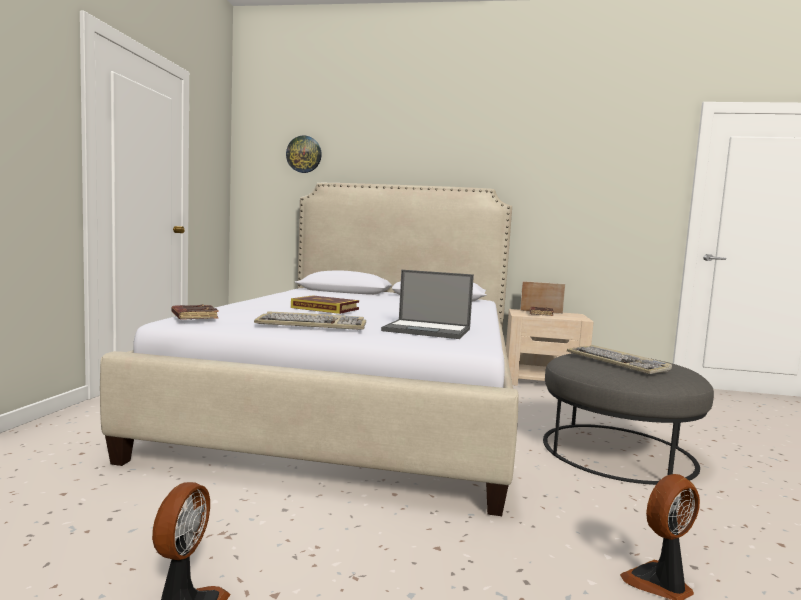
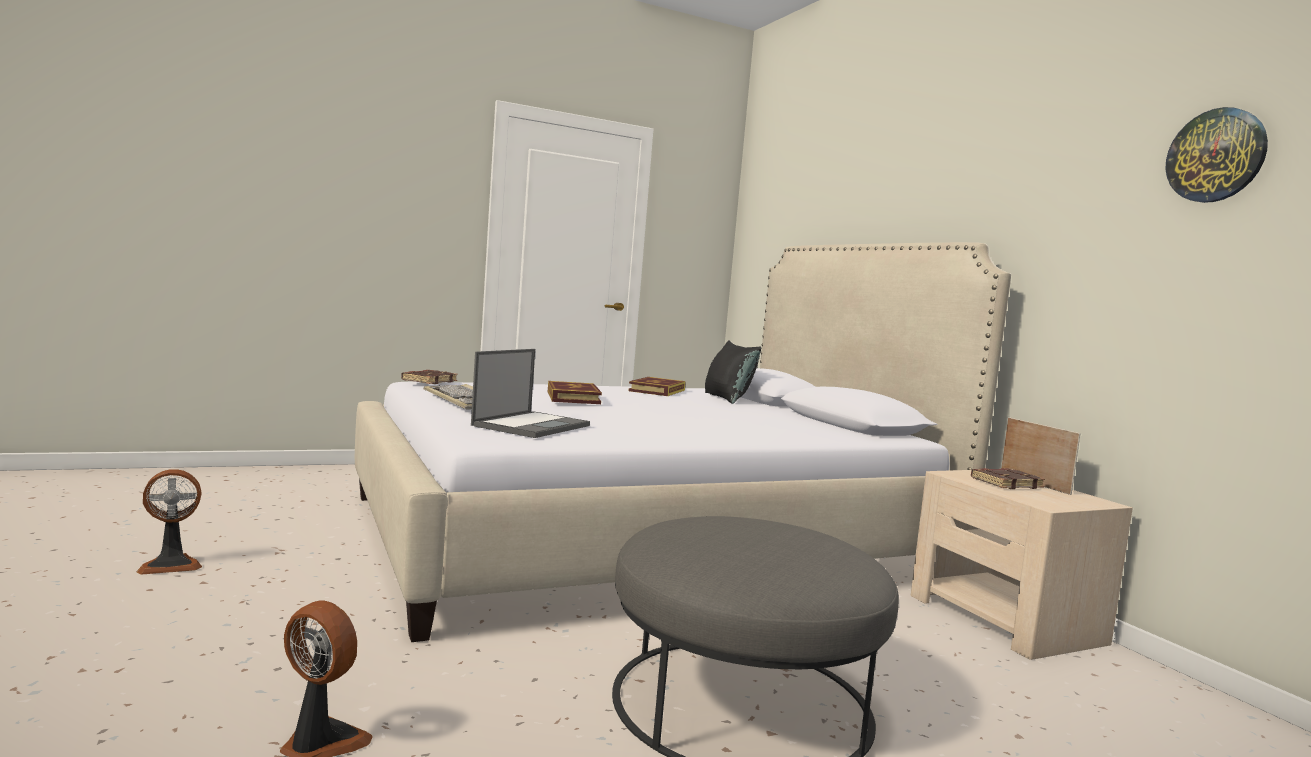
camera: 55 degrees right, 0 degrees up
wall clock [286,135,322,173] -> wall clock moved to [1166,107,1268,203]
laptop [381,270,474,339] -> laptop turned 135 degrees counterclockwise [471,349,590,438]
keyboard [567,345,672,374] -> none
none -> book [628,377,686,396]
none -> black pillow [705,340,761,404]

